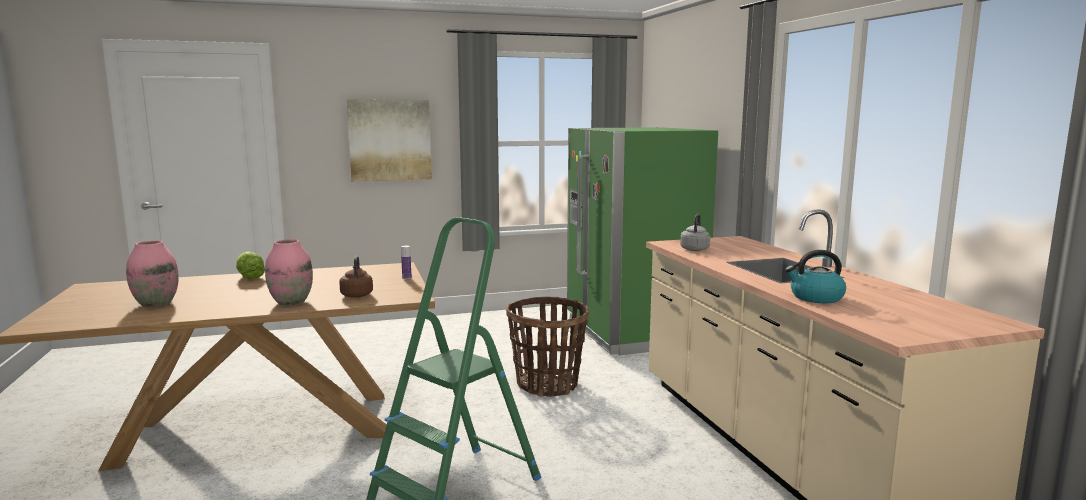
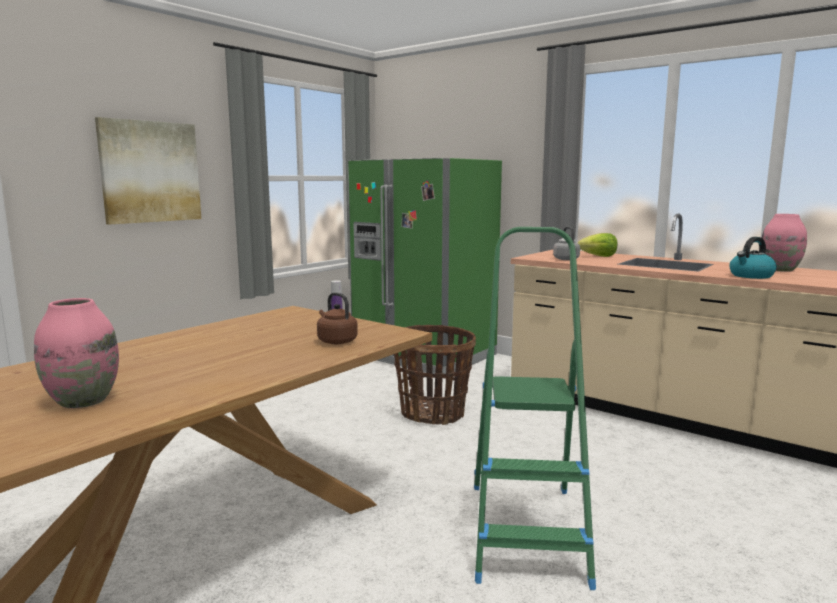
camera: 35 degrees left, 0 degrees up
lettuce [236,251,265,279] -> lettuce moved to [578,233,618,257]
pink vase [265,239,313,306] -> pink vase moved to [762,214,807,272]

